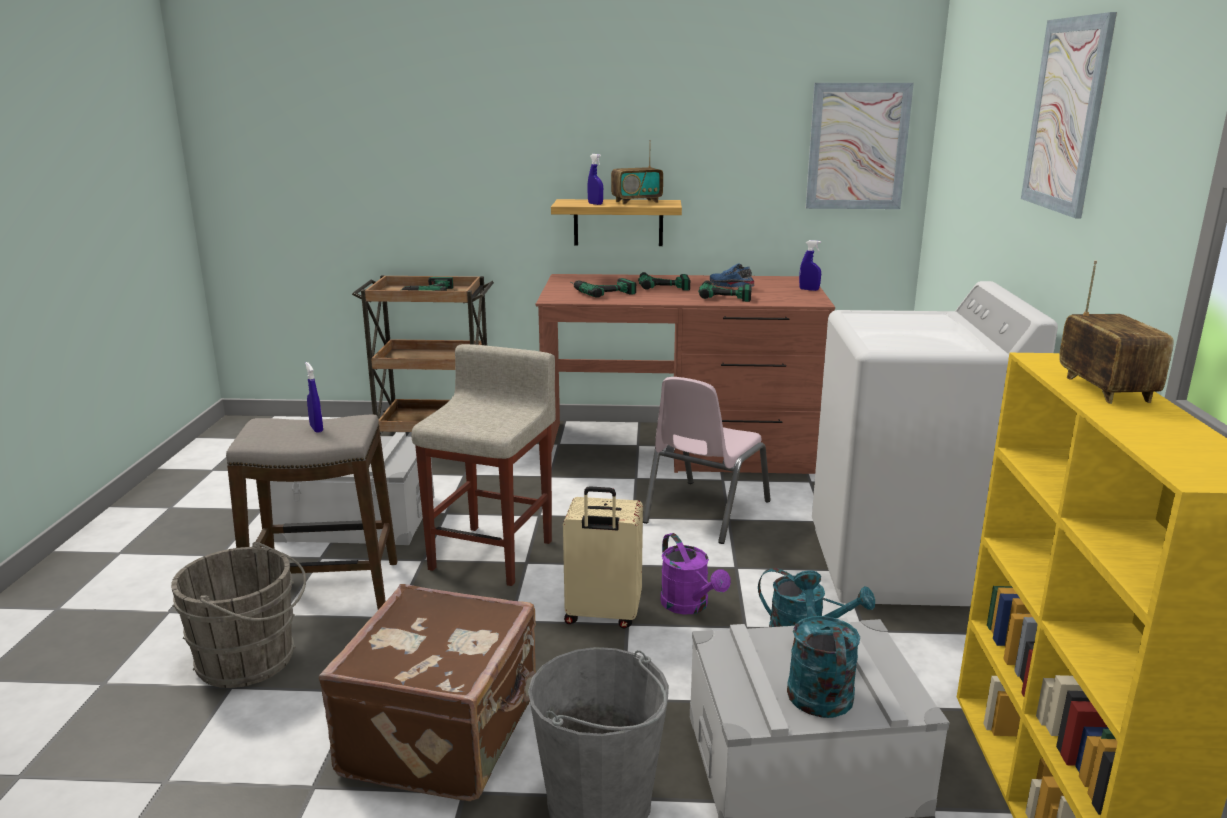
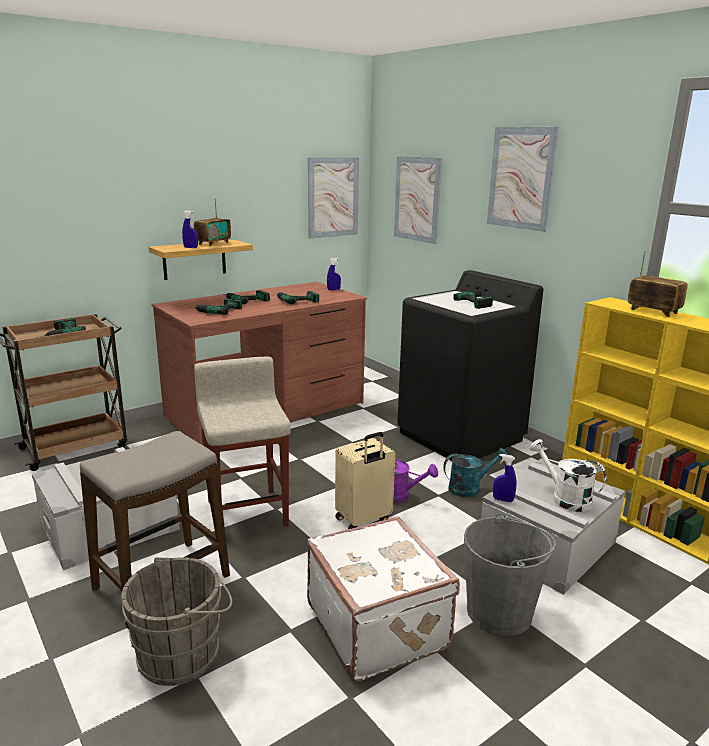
camera: 40 degrees left, 0 degrees up
blue spray bottle [305,362,323,433] -> blue spray bottle moved to [493,454,517,502]
brown suitcase [318,584,536,801] -> white suitcase [307,517,460,682]
pink chair [643,377,771,544] -> none
blue shoe [710,264,754,287] -> none
turquoise watering can [787,570,860,718] -> white watering can [529,439,607,512]
white washing machine [812,281,1058,606] -> black washing machine [397,270,543,461]
none -> picture [394,156,442,244]
none -> power drill [453,290,493,309]

